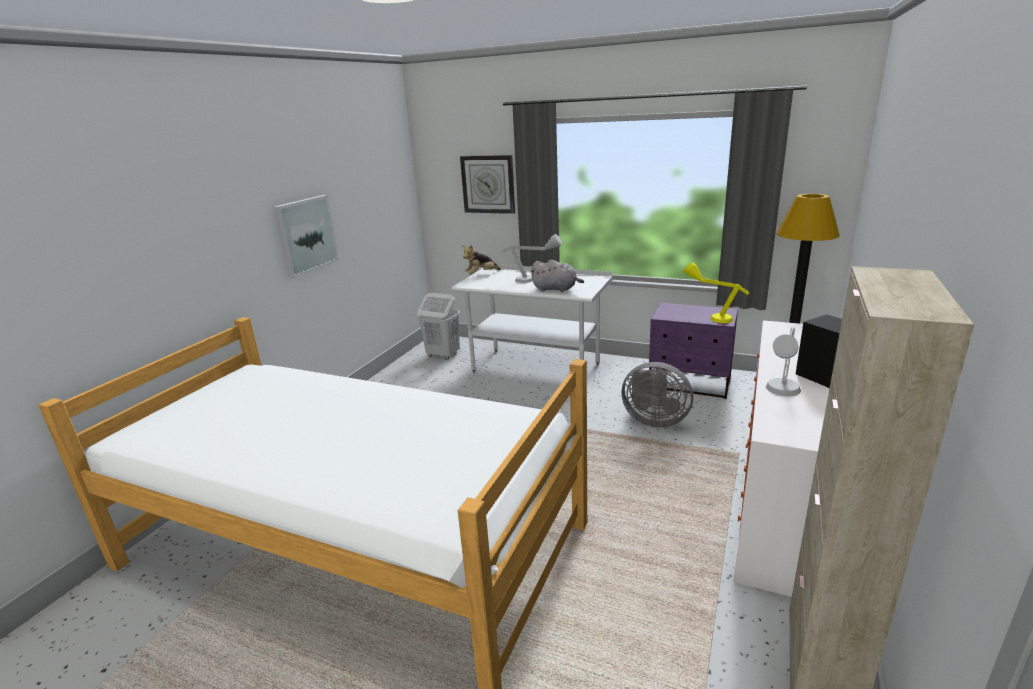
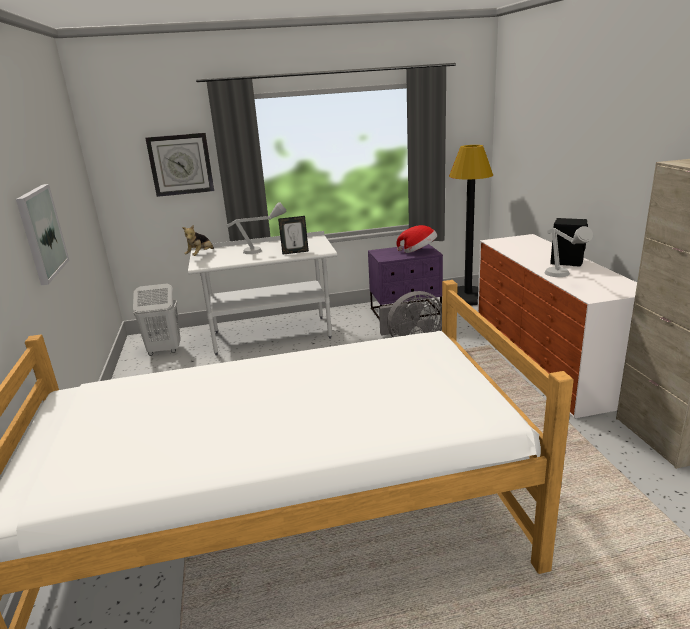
camera: 35 degrees left, 0 degrees up
grey plush toy [530,260,584,292] -> picture frame [278,216,309,255]
yellow table lamp [684,262,750,323] -> hat [396,225,437,253]

